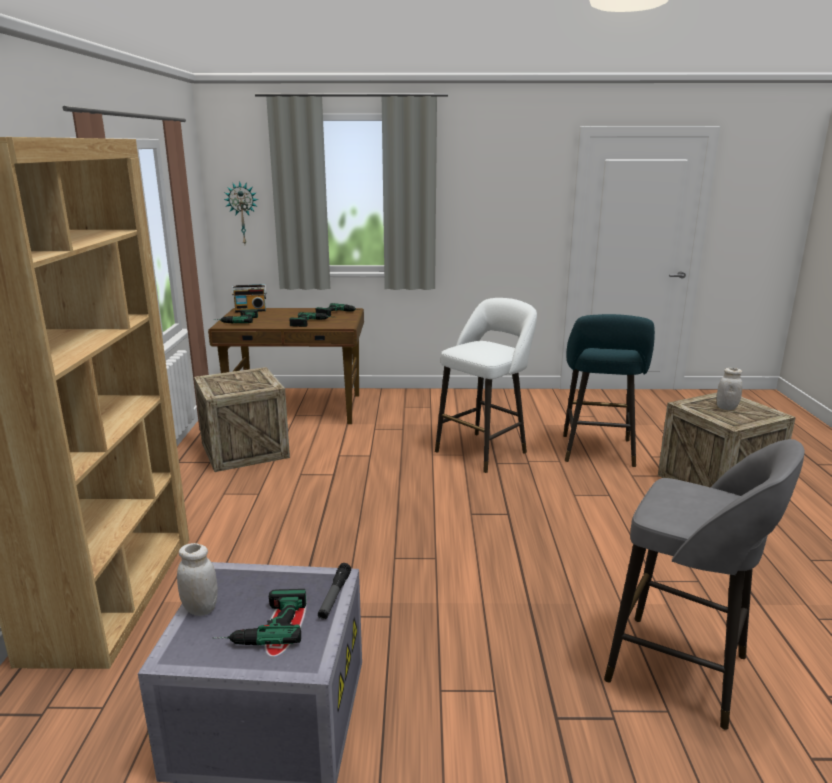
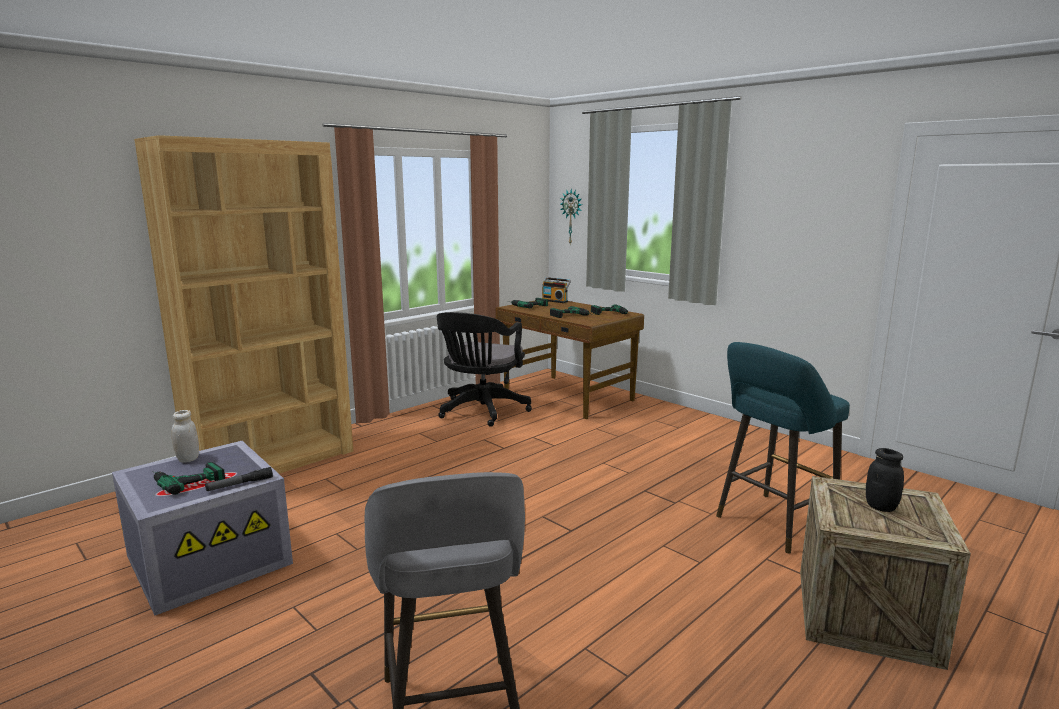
camera: 45 degrees right, 5 degrees down
crate [194,367,290,472] -> black office chair [437,312,532,427]
white stool [435,298,537,473] -> none
white jar [716,368,742,410] -> black jar [866,448,904,512]

